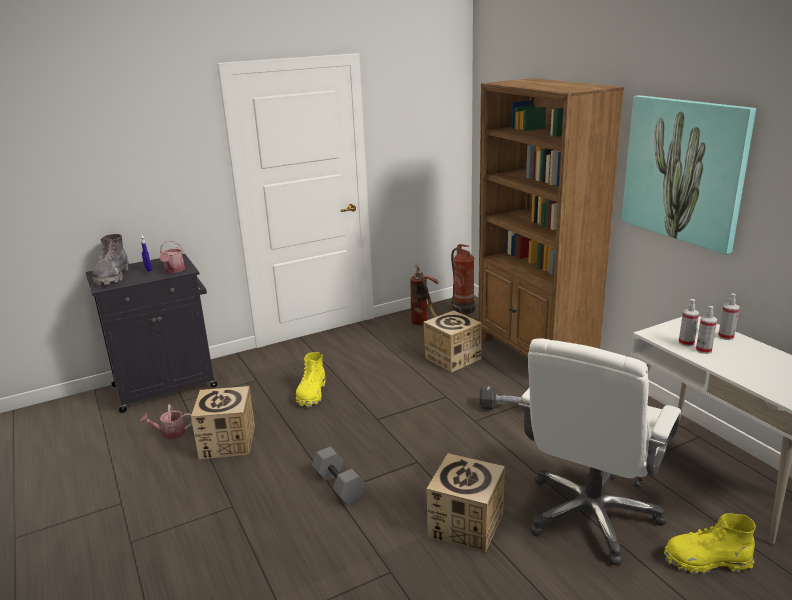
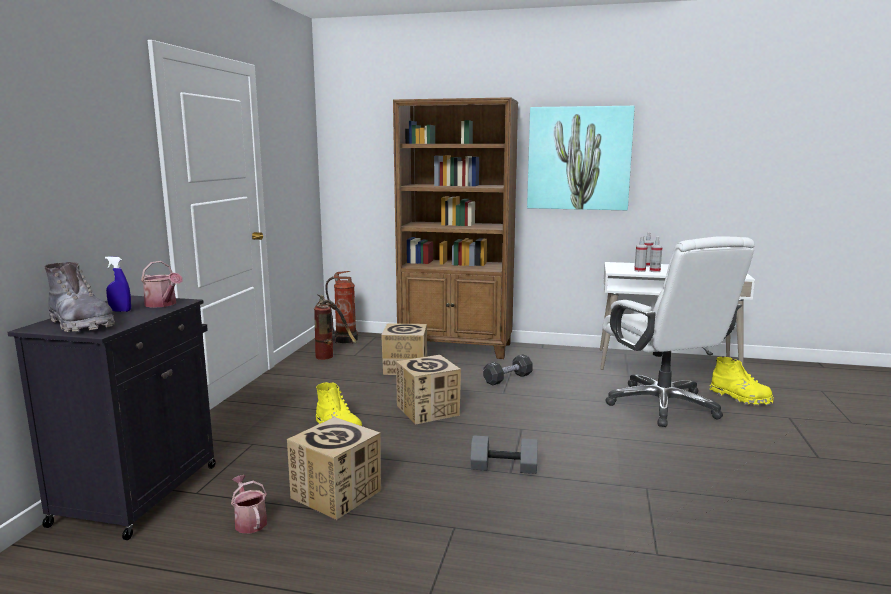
camera: 50 degrees left, 10 degrees down
watering can [140,404,192,439] -> watering can turned 120 degrees clockwise [231,475,267,533]
cardboard box [427,453,505,553] -> cardboard box moved to [396,355,461,425]
yellow boot [664,514,756,574] -> yellow boot turned 90 degrees counterclockwise [710,357,774,405]

